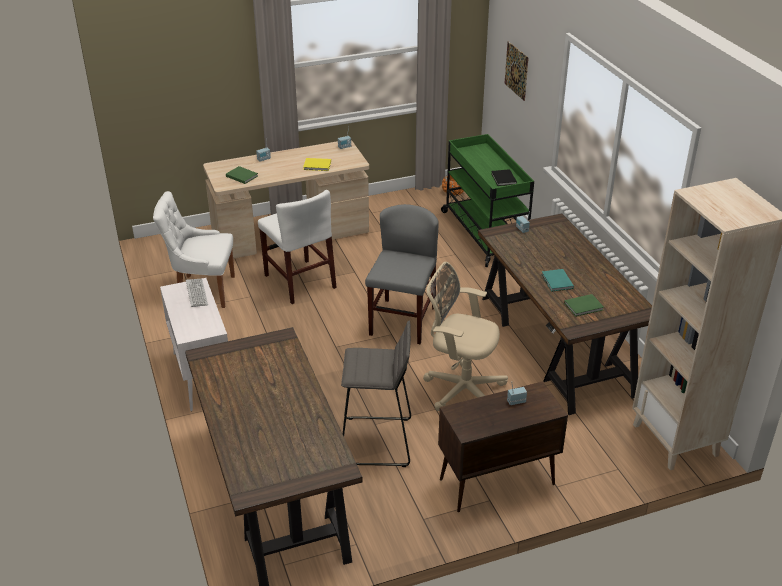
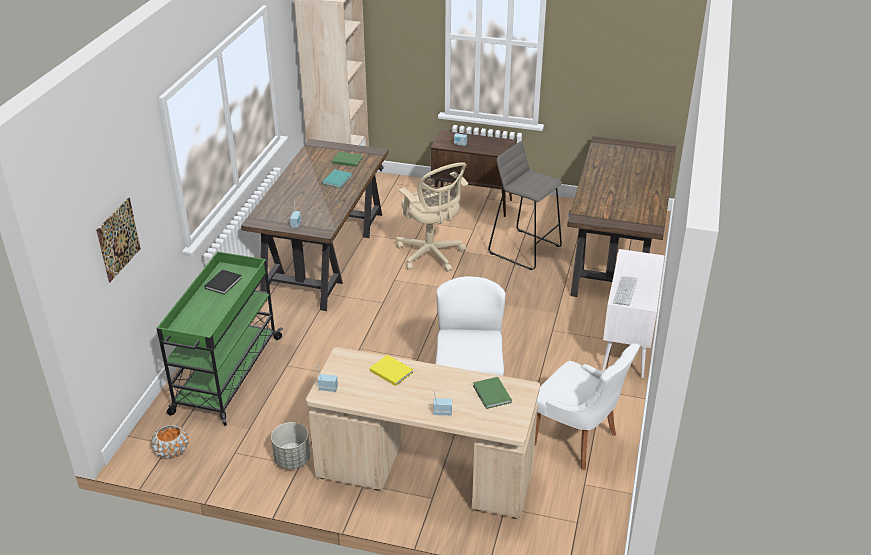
camera: 145 degrees left, 0 degrees up
grey chair [365,204,438,344] -> none
none -> grey planter [271,422,310,469]

